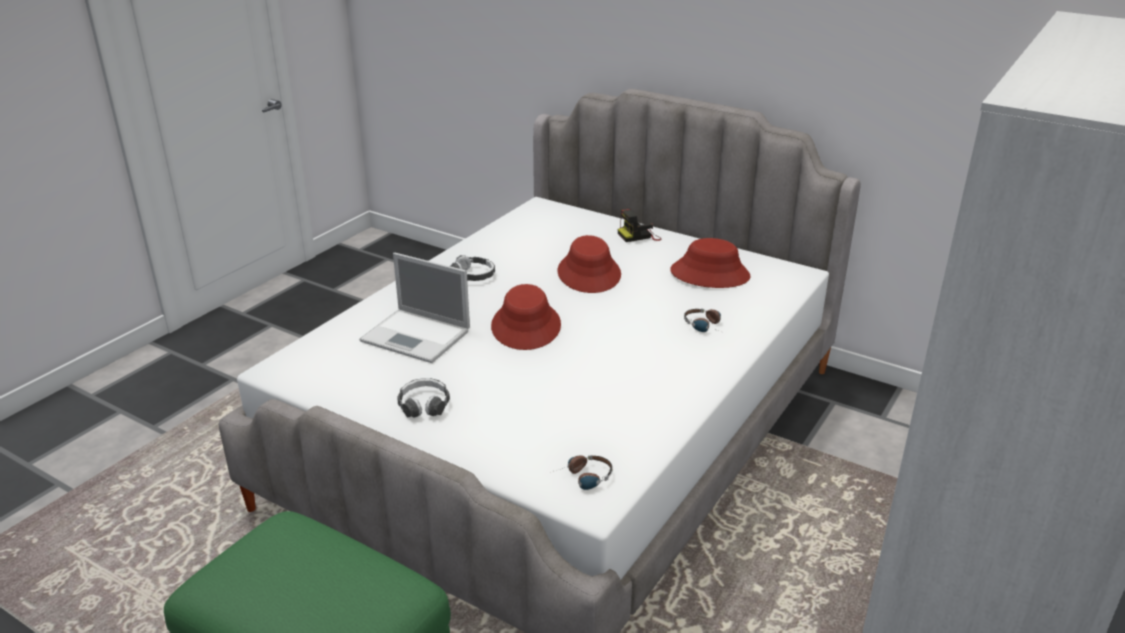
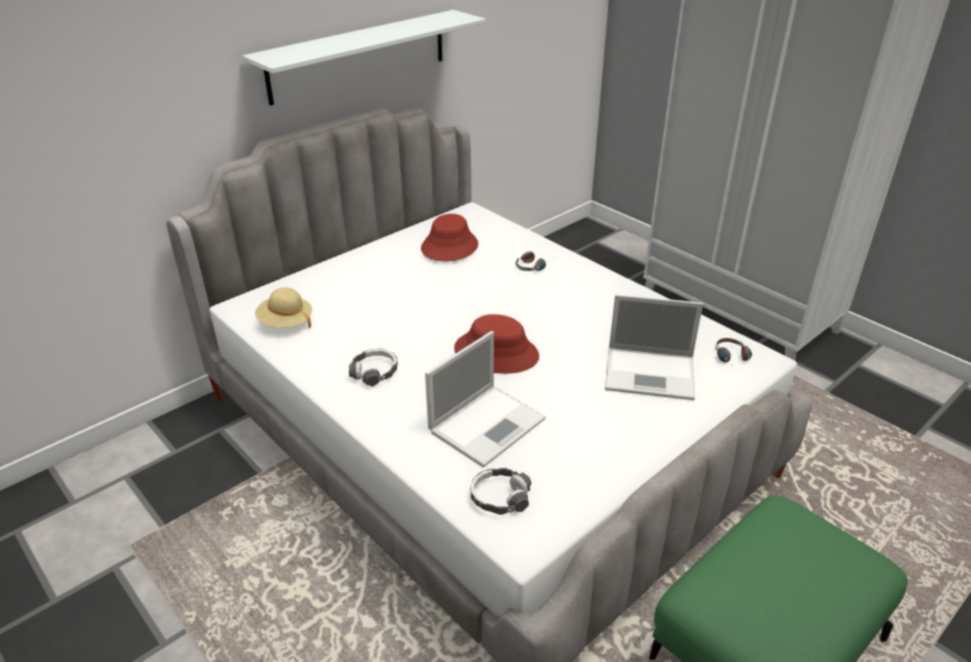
camera: 75 degrees left, 5 degrees up
headphones [398,378,450,418] -> headphones moved to [470,468,531,515]
red hat [557,235,621,293] -> none
camera [618,209,662,242] -> none
none -> white shelf [242,10,486,105]
none -> beige hat [255,287,312,328]
none -> laptop [605,294,703,400]

